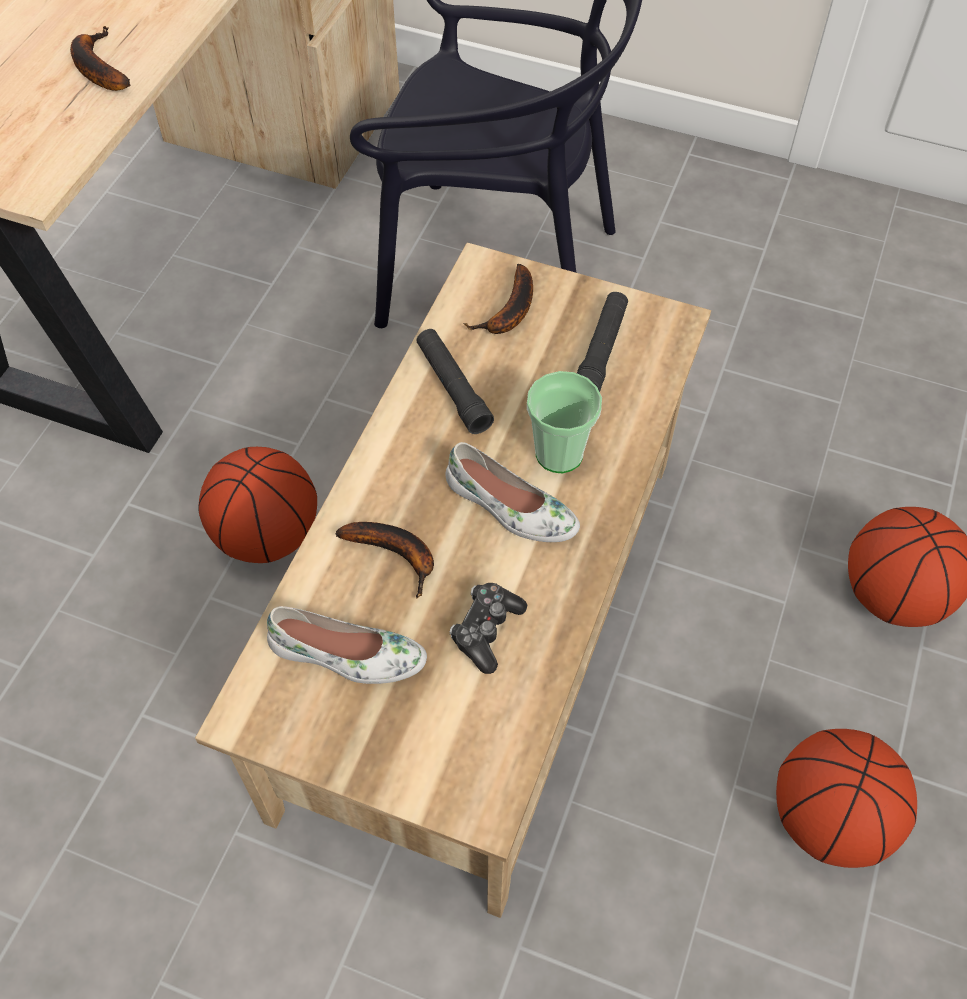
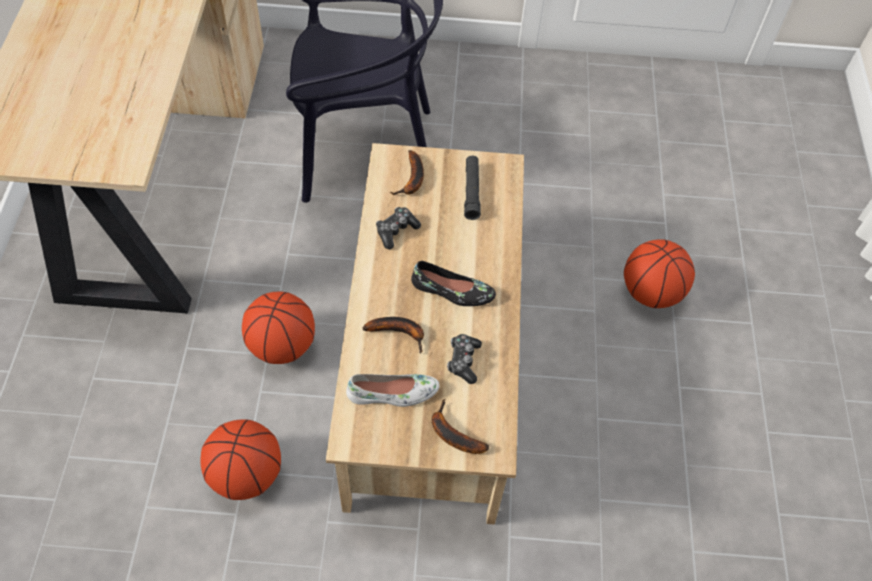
camera: 20 degrees left, 0 degrees up
banana [70,26,131,91] -> banana moved to [432,399,489,454]
black flashlight [417,329,494,434] -> game controller [376,207,421,249]
white shoe [446,442,580,542] -> black shoe [411,261,496,306]
cup [527,371,602,473] -> none
basketball [776,729,917,868] -> basketball moved to [201,419,281,500]

